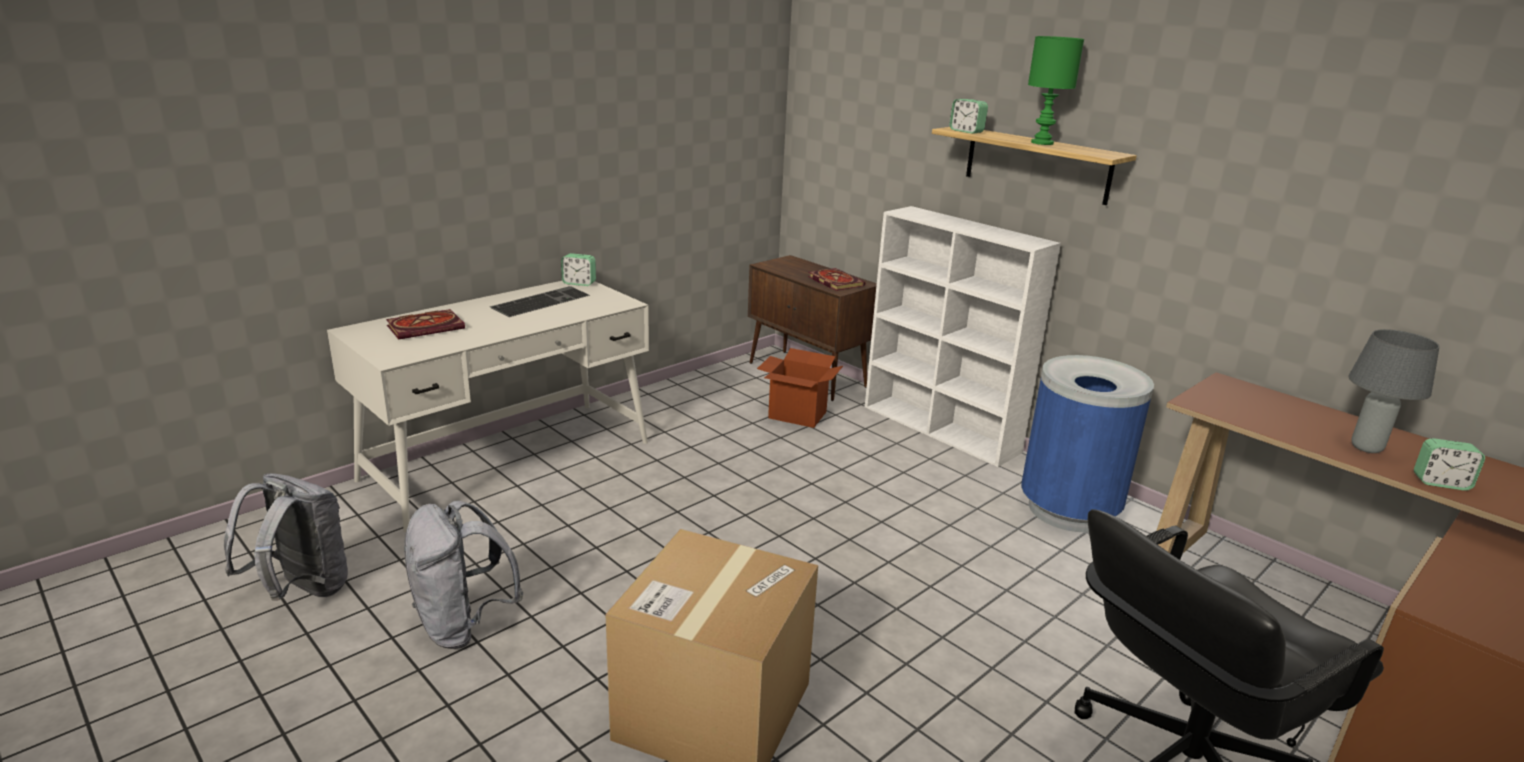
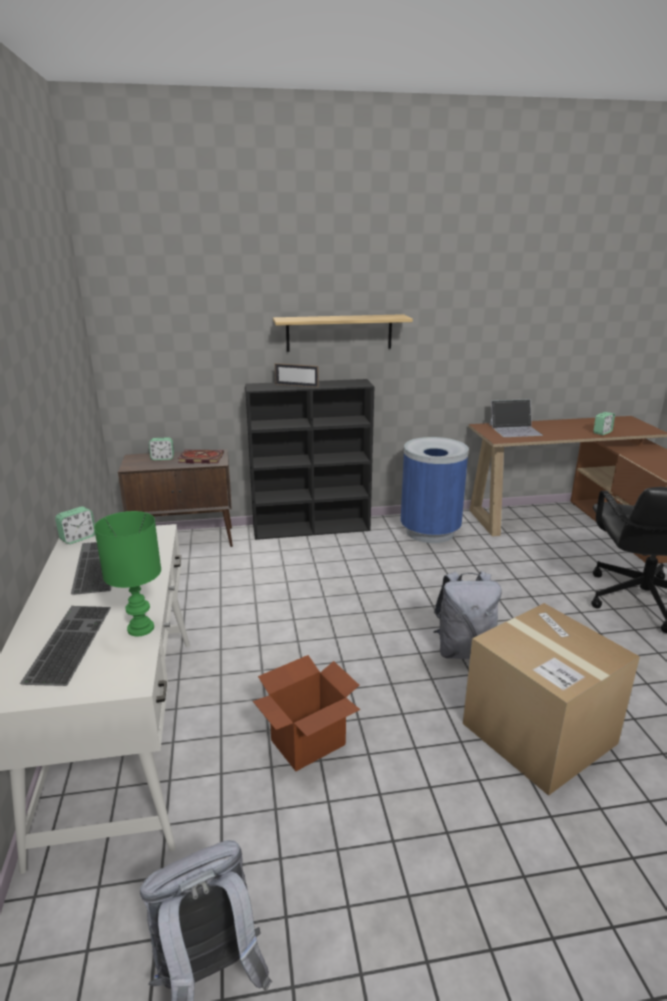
camera: 55 degrees left, 0 degrees up
book [386,309,465,340] -> keyboard [20,606,111,686]
grey backpack [404,500,523,649] -> grey backpack moved to [433,571,502,659]
cardboard box [757,348,843,428] -> cardboard box moved to [253,655,360,771]
white bookcase [865,206,1061,467] -> black bookcase [245,379,374,540]
alarm clock [949,99,988,134] -> alarm clock moved to [149,437,174,460]
green table lamp [1028,36,1084,145] -> green table lamp moved to [94,511,161,636]
grey table lamp [1348,329,1440,453] -> none
none -> picture frame [275,363,319,387]
none -> laptop [489,399,543,437]

